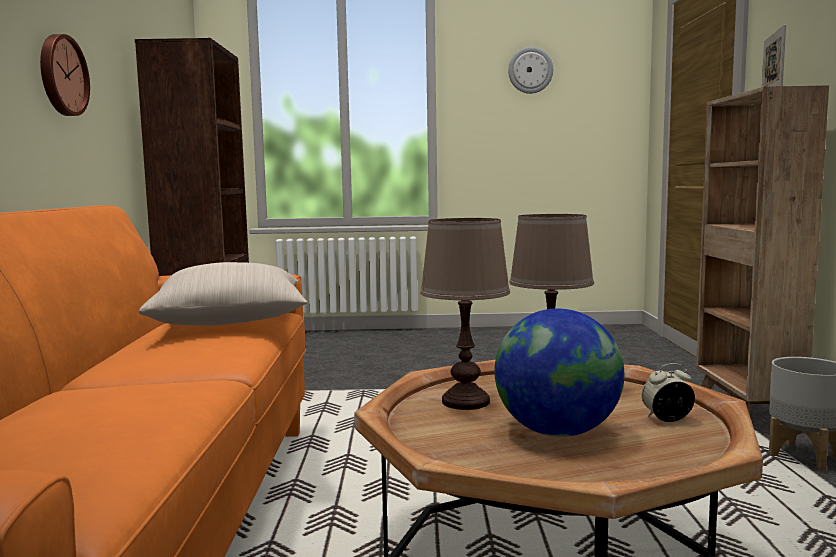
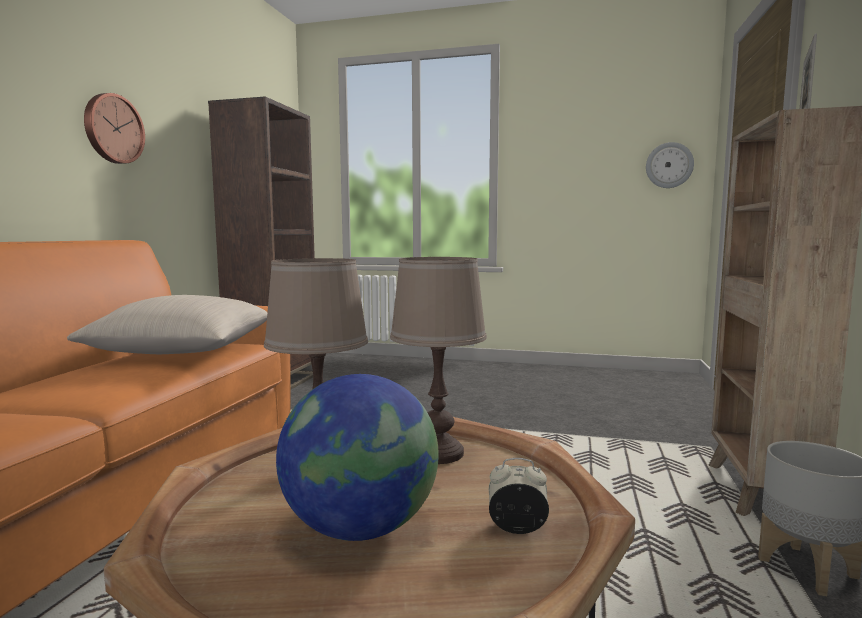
camera: 15 degrees right, 0 degrees up
wall clock [508,47,553,94] -> wall clock moved to [646,142,694,188]

